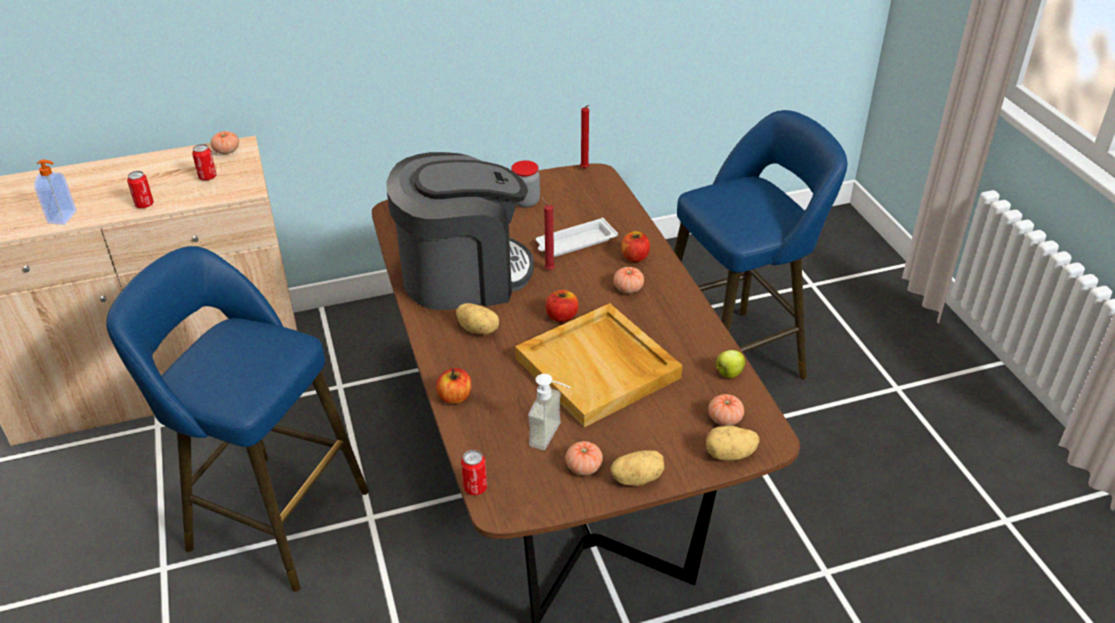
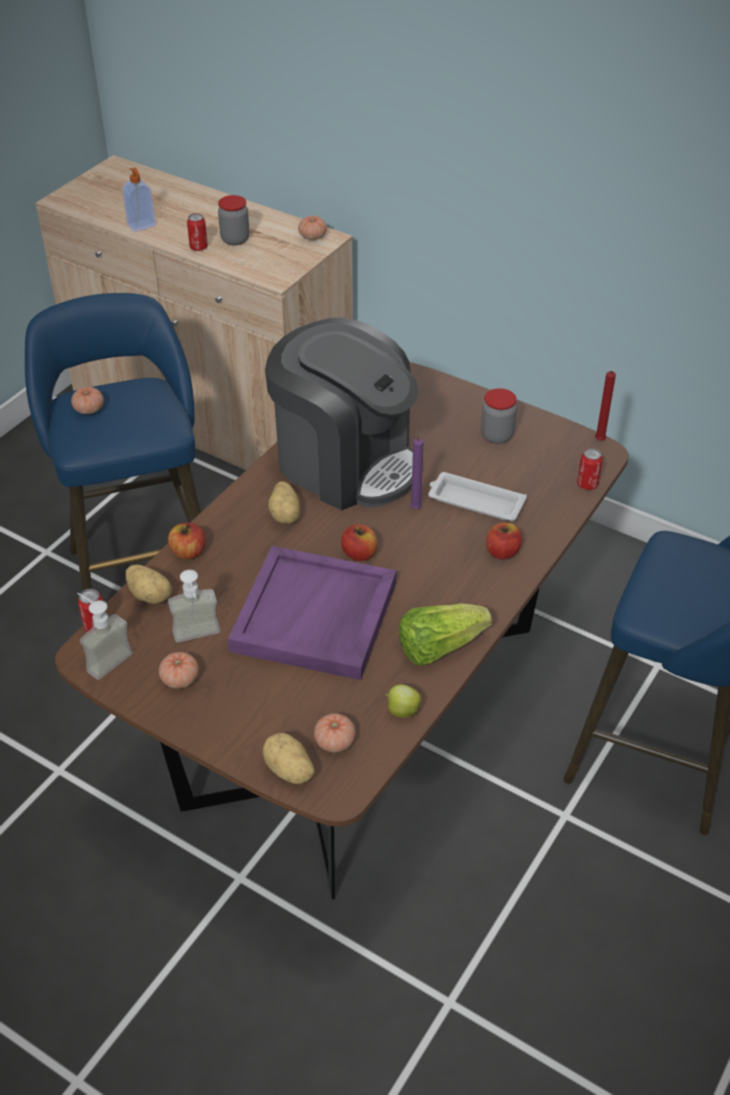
camera: 50 degrees right, 5 degrees up
can [192,144,217,181] -> can moved to [577,448,603,490]
beige tray [515,303,683,428] -> purple tray [228,546,397,680]
red candle [541,197,555,270] -> purple candle [410,427,424,509]
potato [610,450,664,486] -> potato moved to [126,565,172,604]
tomato [613,267,644,293] -> tomato moved to [71,387,104,414]
none -> soap dispenser [77,593,133,680]
none -> jar [218,195,249,245]
none -> lettuce [399,603,492,666]

